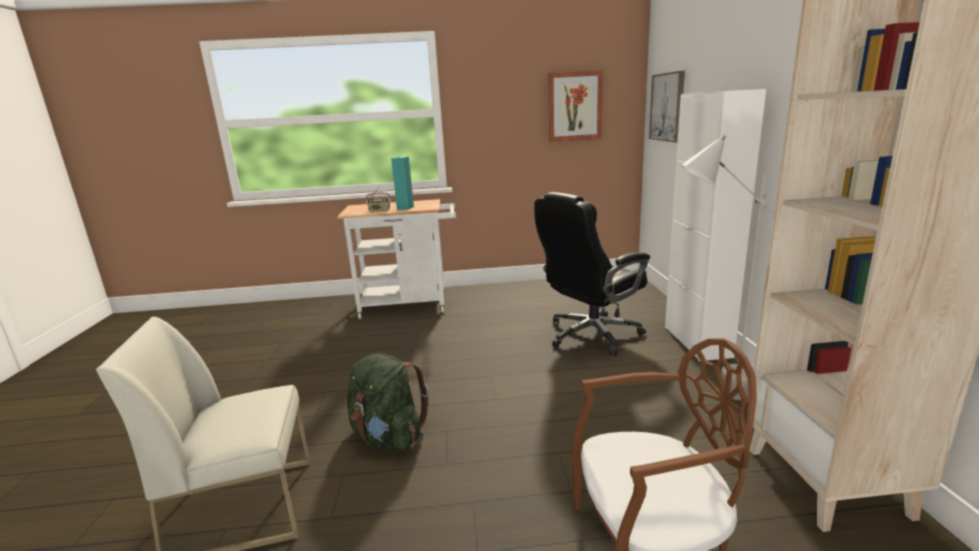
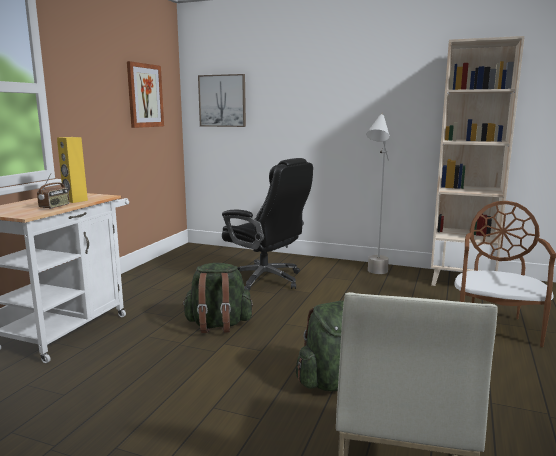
camera: 65 degrees left, 5 degrees down
turquoise speaker [391,156,414,210] -> yellow speaker [57,137,88,203]
black office chair [534,192,650,356] -> black office chair turned 45 degrees counterclockwise [222,158,313,291]
white cabinet [665,89,766,361] -> none
none -> green backpack [182,263,253,333]

